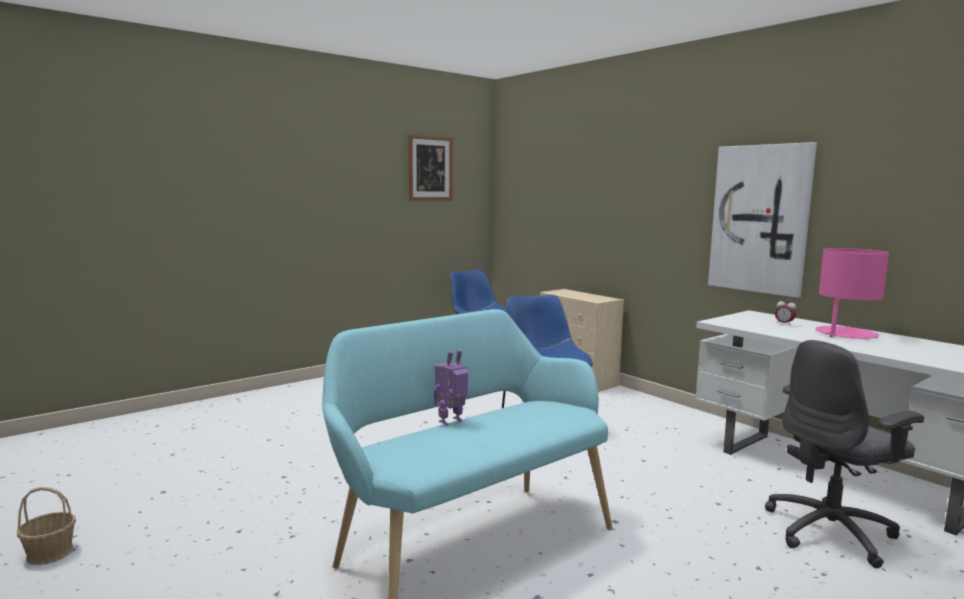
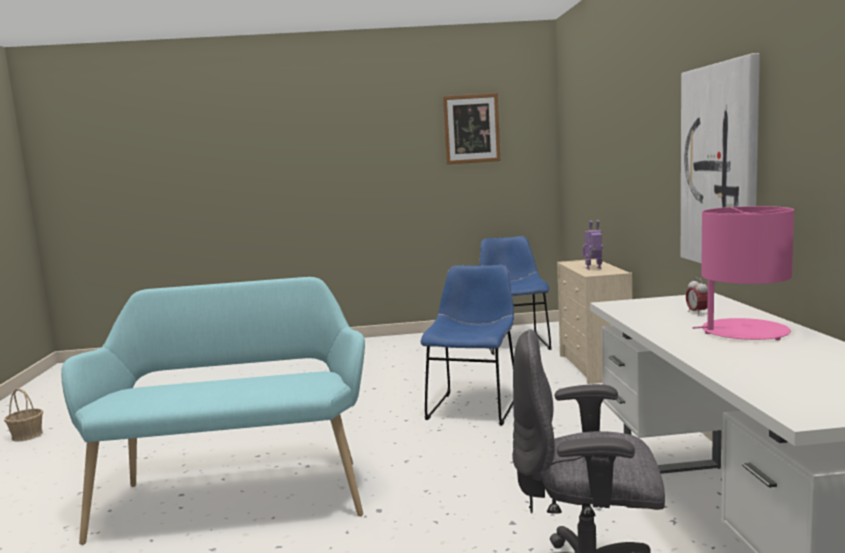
camera: 35 degrees right, 0 degrees up
toy robot [434,349,468,425] -> toy robot moved to [583,220,603,270]

